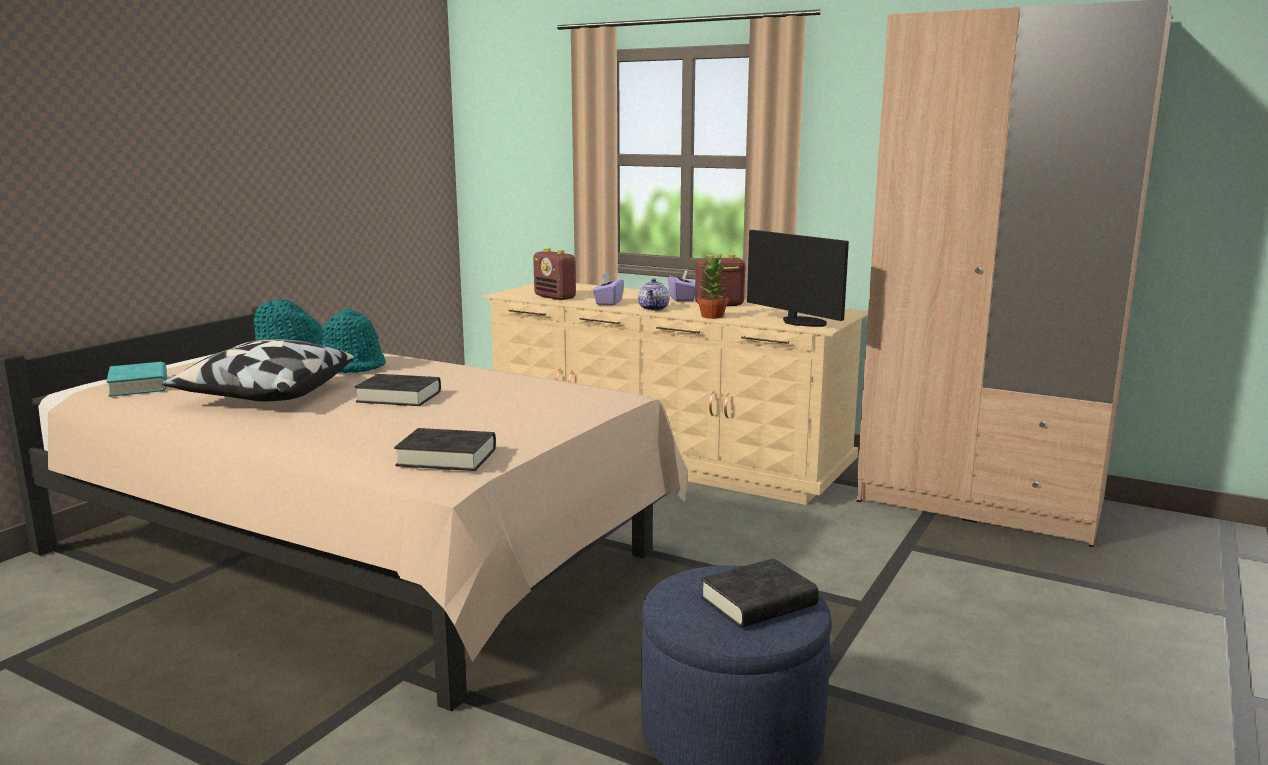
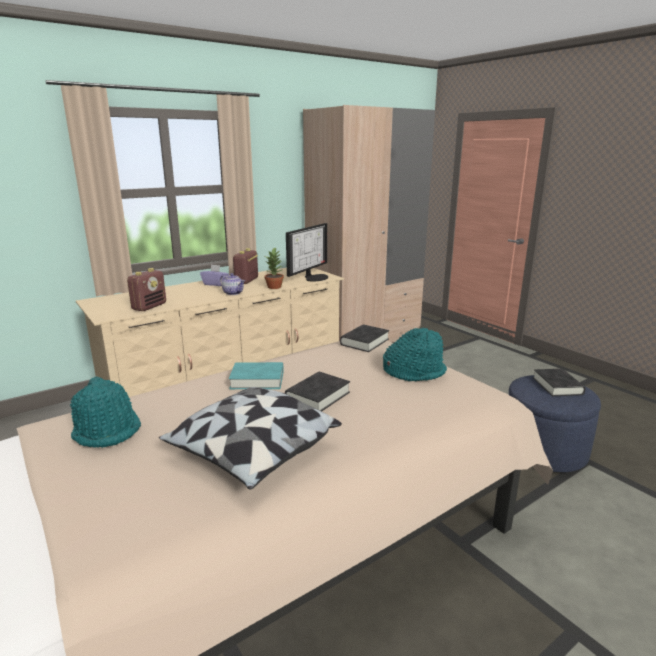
camera: 65 degrees left, 5 degrees up
turquoise book [106,362,167,397] -> turquoise book moved to [229,362,284,389]
turquoise hat [322,308,386,373] -> turquoise hat moved to [383,328,447,381]
black book [394,428,496,471] -> black book moved to [340,325,389,352]
radio [533,248,577,300] -> radio turned 45 degrees counterclockwise [127,268,166,311]
purple tissue box [593,273,624,305] -> none
monitor [747,230,849,327] -> monitor turned 135 degrees clockwise [286,223,328,281]

